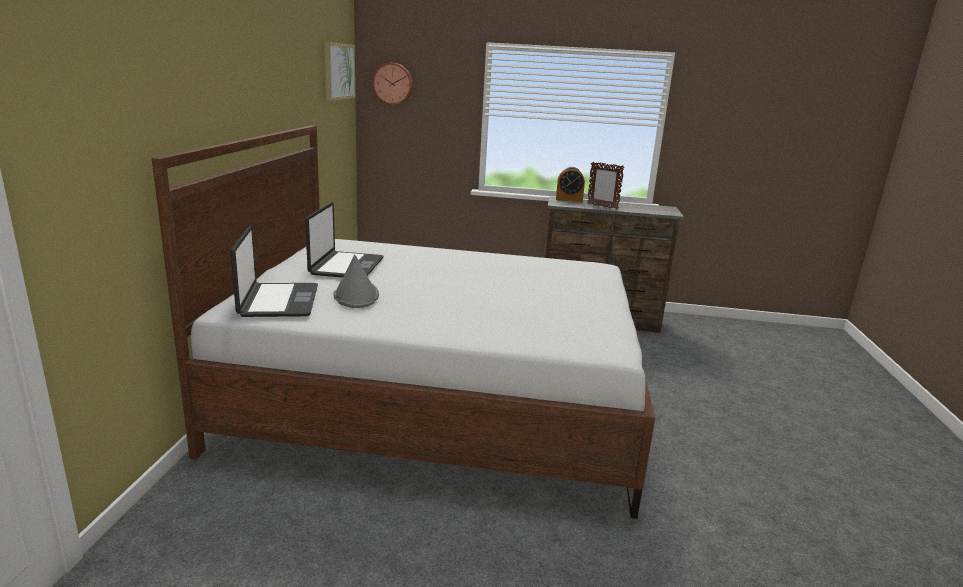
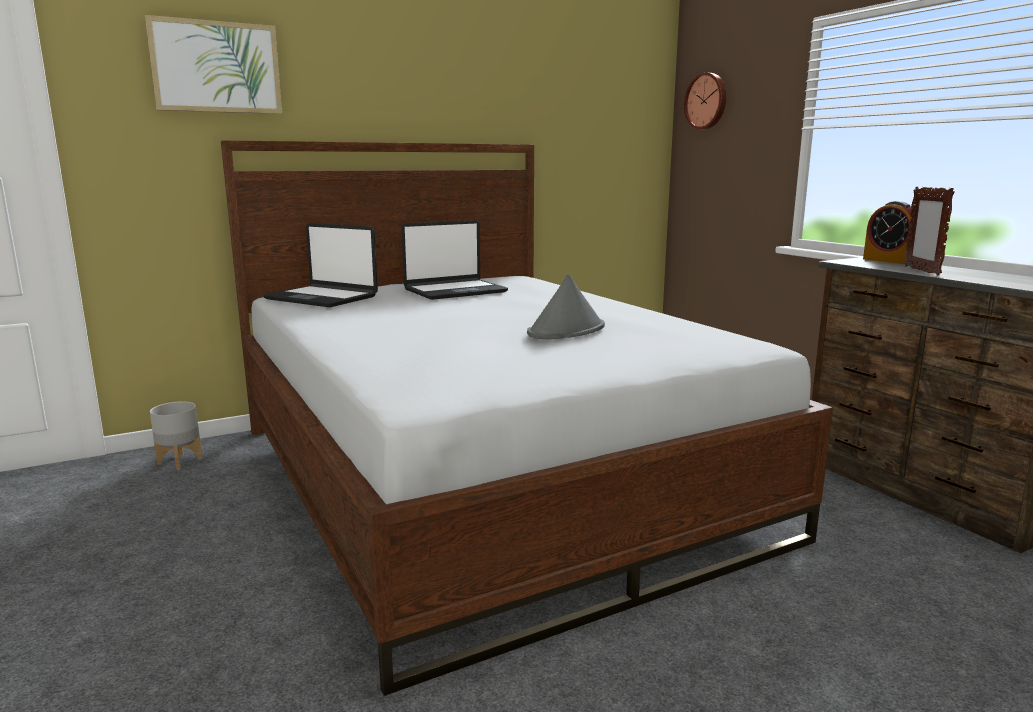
camera: 55 degrees right, 5 degrees down
laptop [230,226,318,317] -> laptop turned 75 degrees clockwise [263,223,378,307]
picture [324,42,355,101] -> picture moved to [145,15,282,114]
grey hat [334,255,379,308] -> grey hat moved to [527,274,605,339]
none -> grey planter [150,402,202,470]

